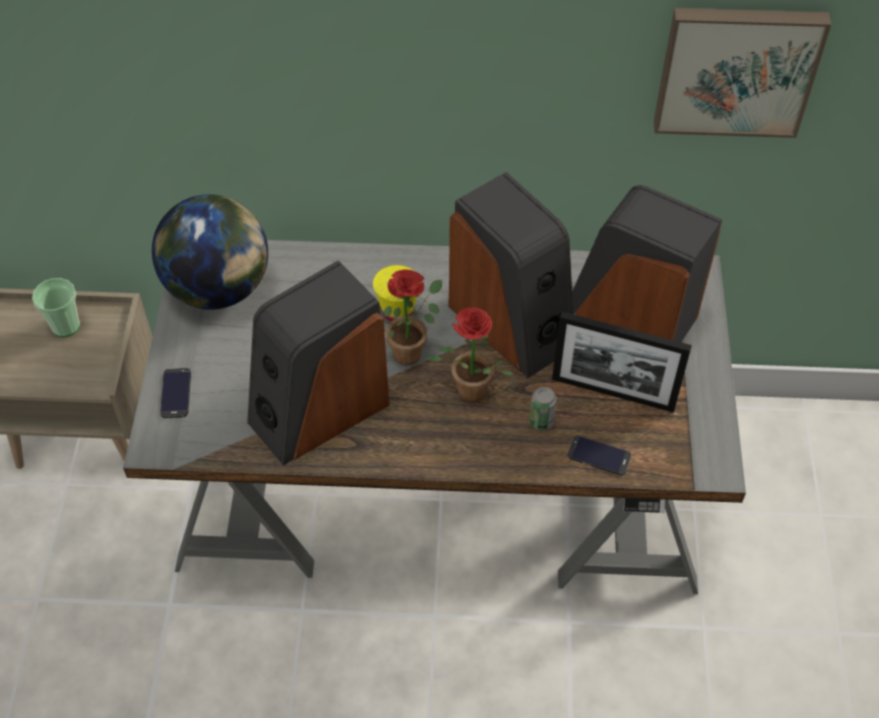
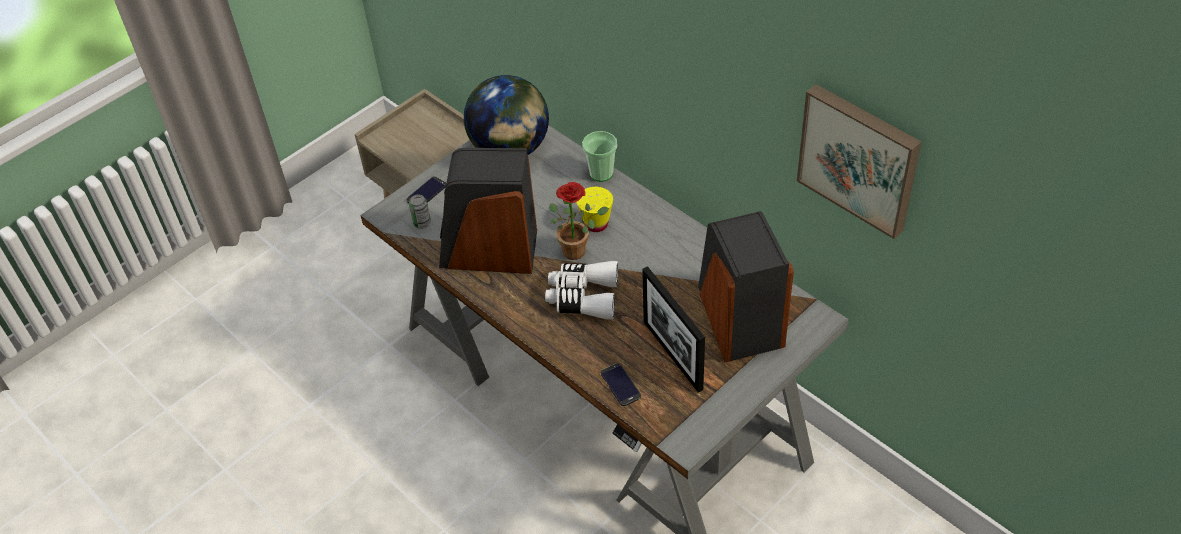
camera: 45 degrees right, 5 degrees down
cup [32,278,80,337] -> cup moved to [582,131,617,182]
potted plant [426,307,514,402] -> white binoculars [545,261,618,320]
speaker [448,172,573,378] -> none
can [529,387,557,430] -> can moved to [409,194,431,229]

